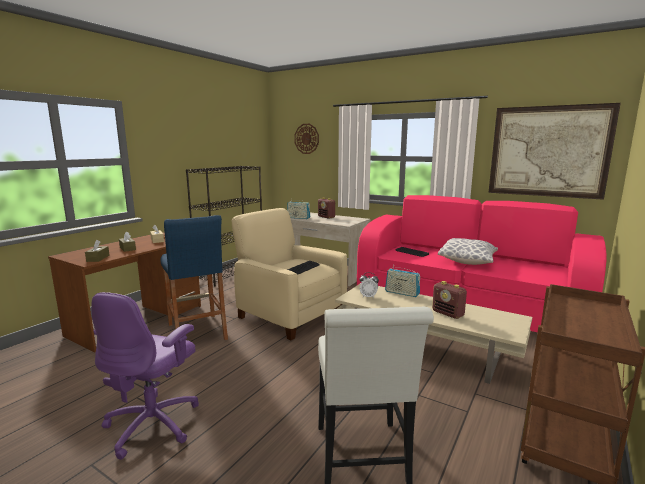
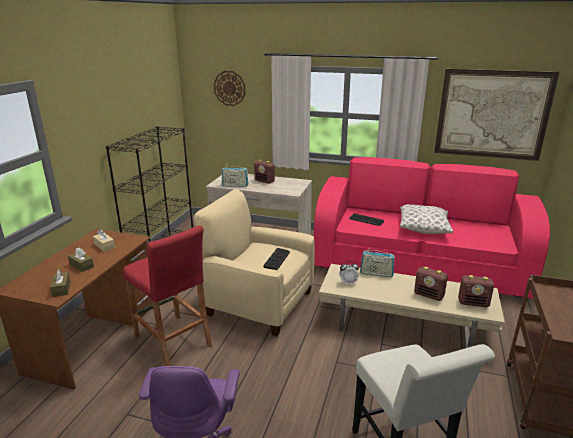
camera: 15 degrees left, 10 degrees up
blue stool [161,215,228,340] -> red stool [123,226,212,366]
none -> radio [458,275,494,307]

